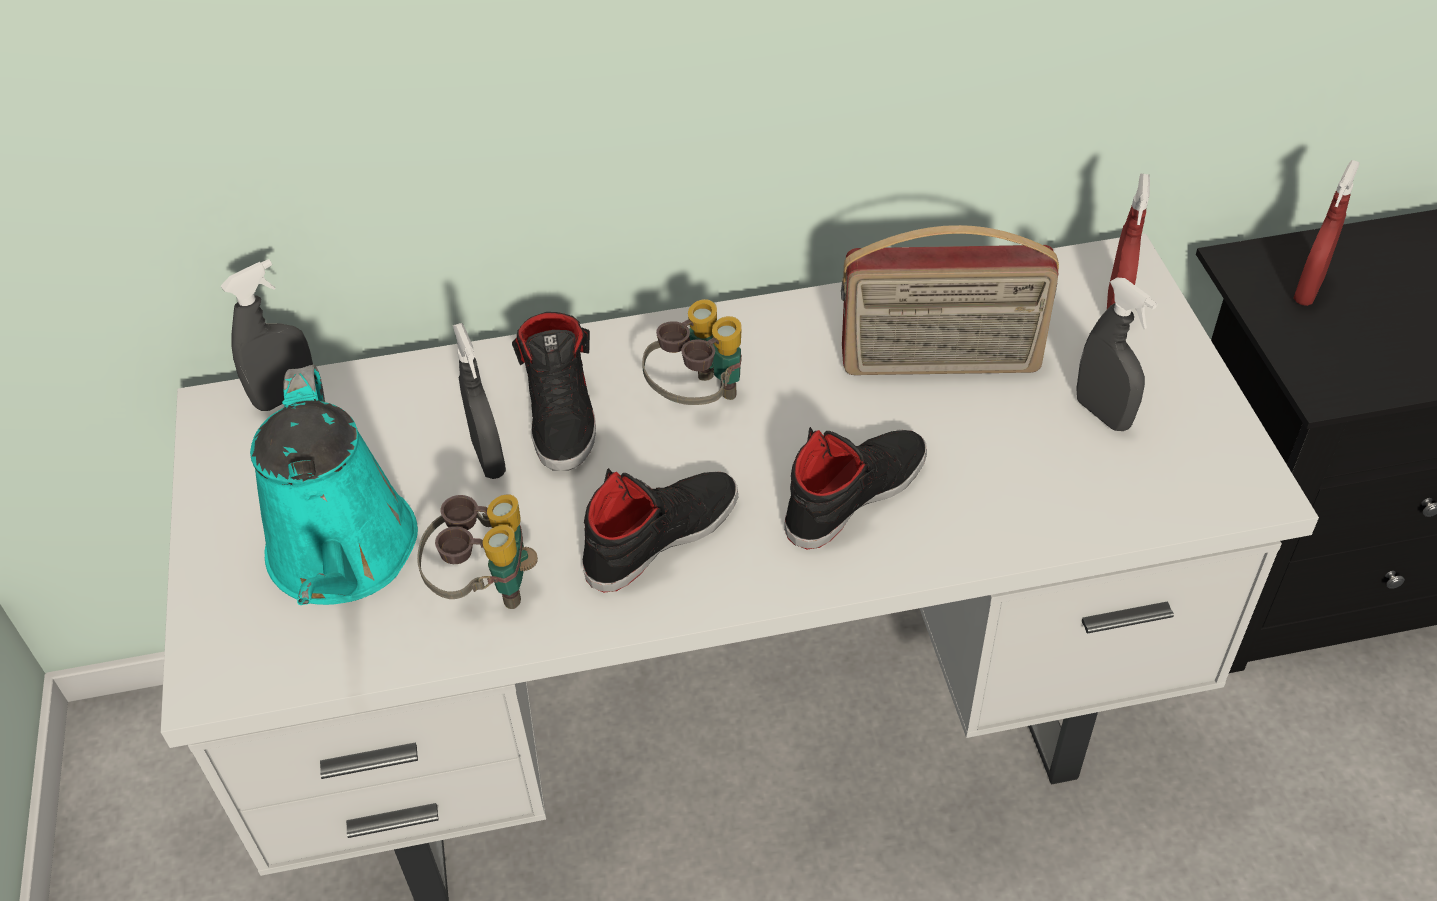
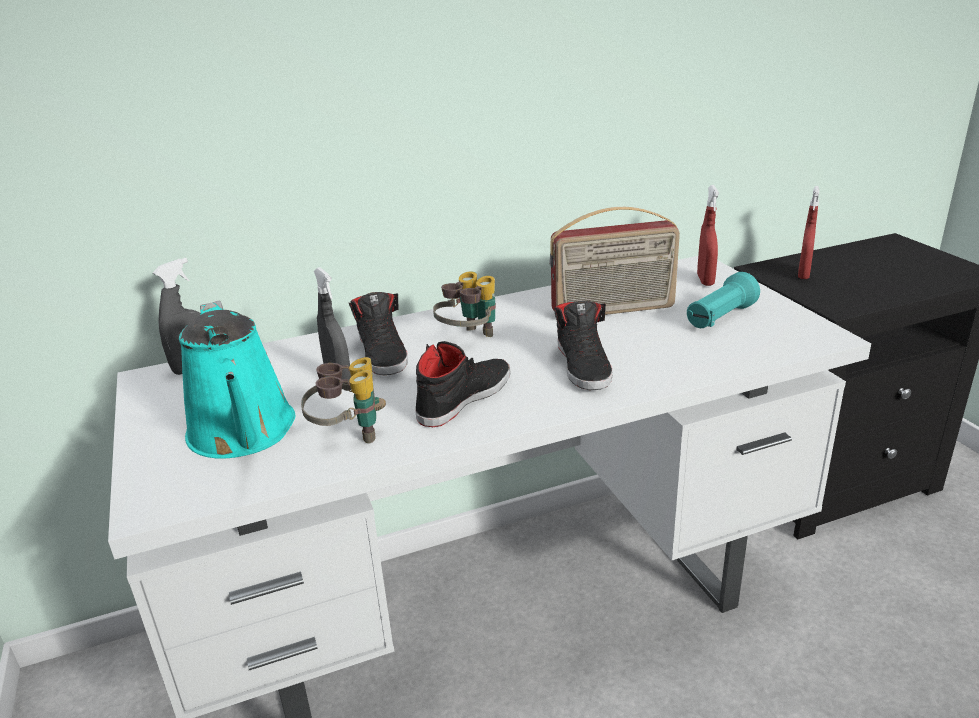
camera: 10 degrees left, 20 degrees down
black shoe [784,427,927,549] -> black shoe turned 135 degrees clockwise [554,301,613,390]
grey spray bottle [1076,278,1157,431] -> turquoise flashlight [687,272,760,328]

